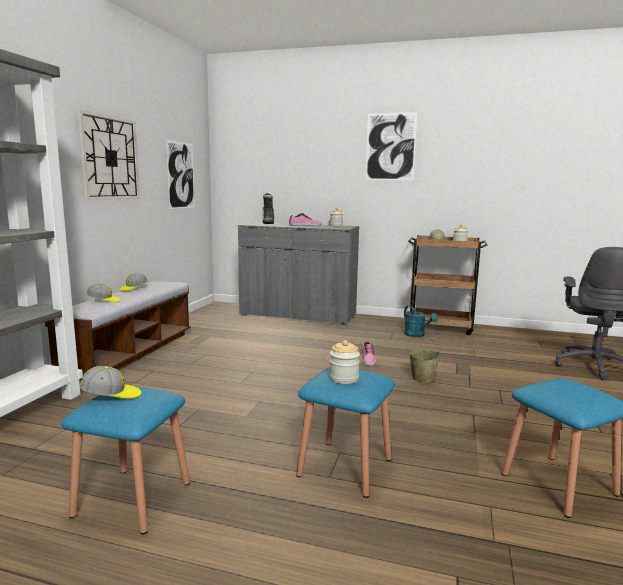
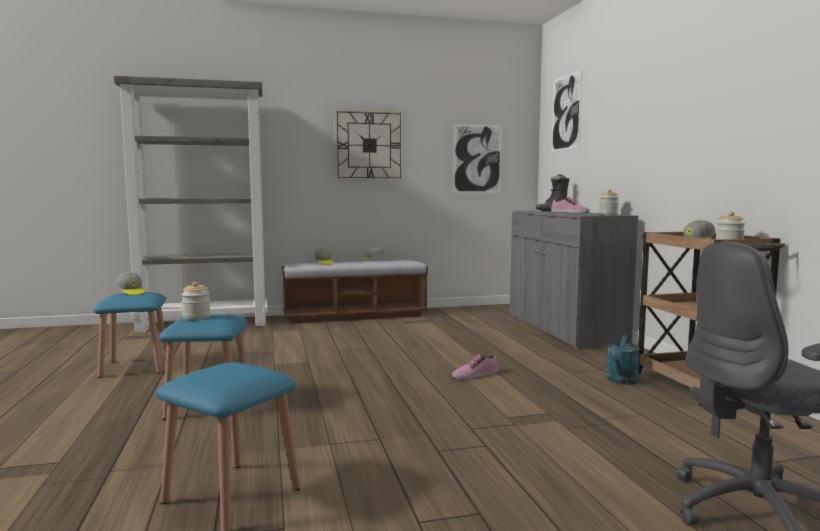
camera: 60 degrees right, 5 degrees down
picture [365,112,417,180] -> picture moved to [552,70,581,151]
beige bucket [409,337,440,383] -> none

